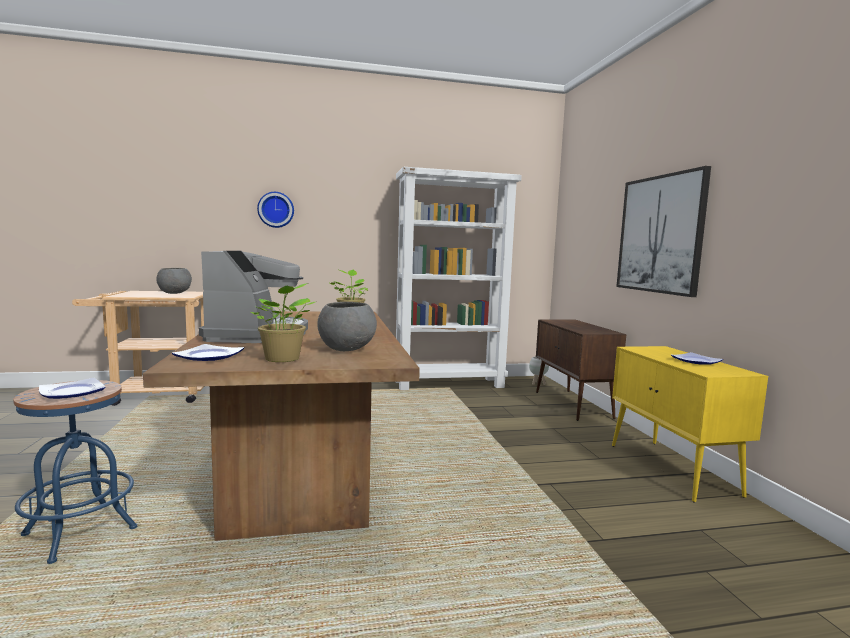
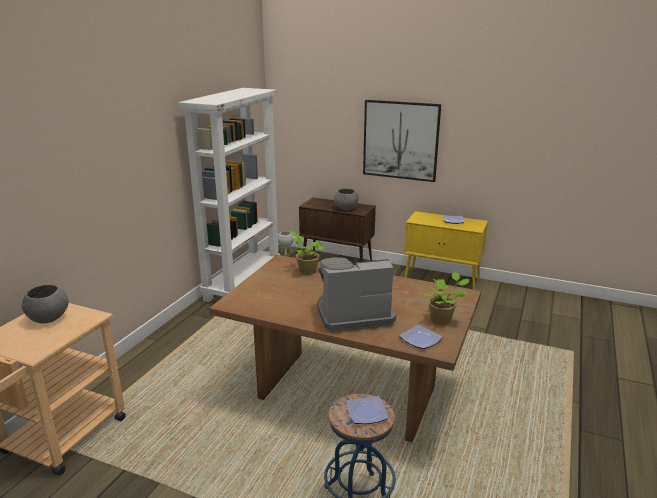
camera: 55 degrees left, 15 degrees up
coffee machine [199,251,308,343] -> coffee machine turned 45 degrees counterclockwise [317,257,396,333]
wall clock [257,192,294,228] -> none
grey bowl [317,302,377,351] -> grey bowl moved to [334,189,358,210]

